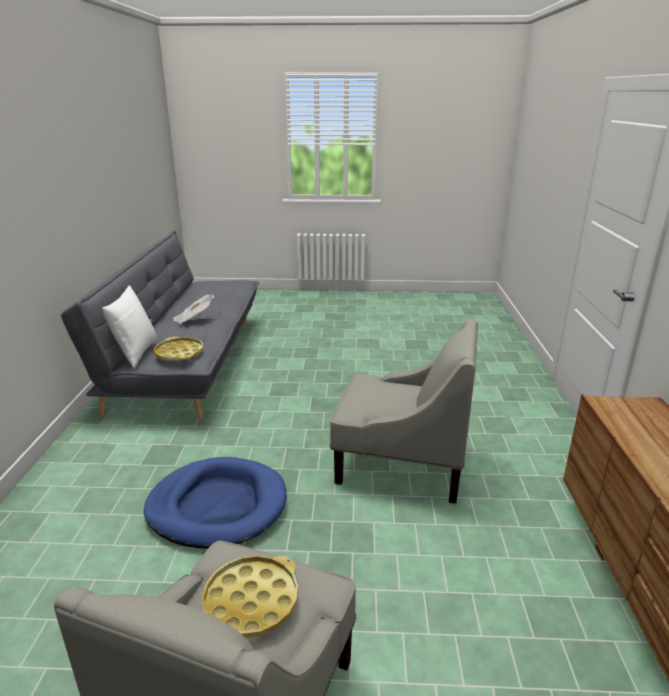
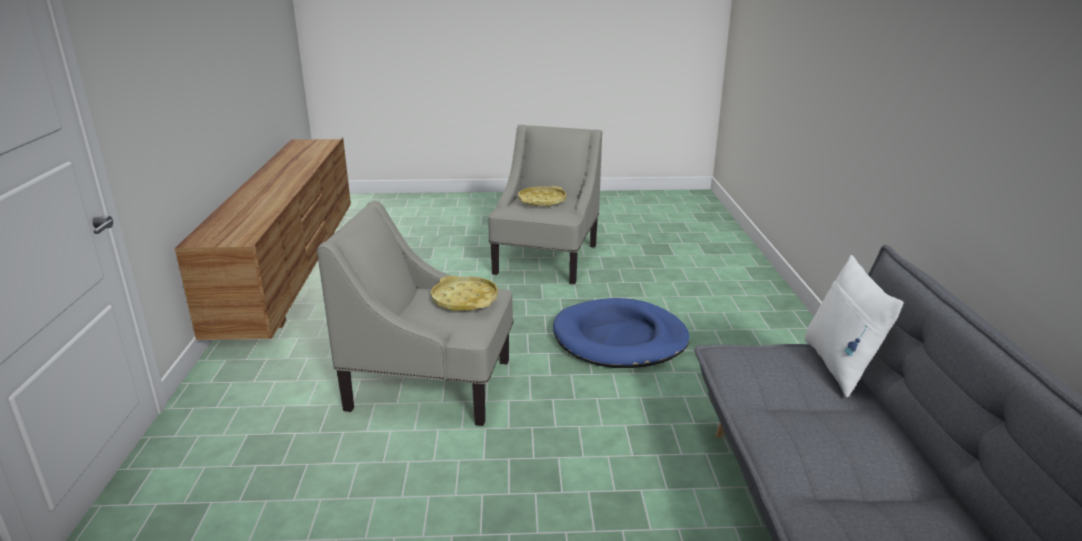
camera: 175 degrees right, 0 degrees up
yellow tray [154,337,203,361] -> yellow tray moved to [431,276,498,311]
newspaper [173,295,214,324] -> none

